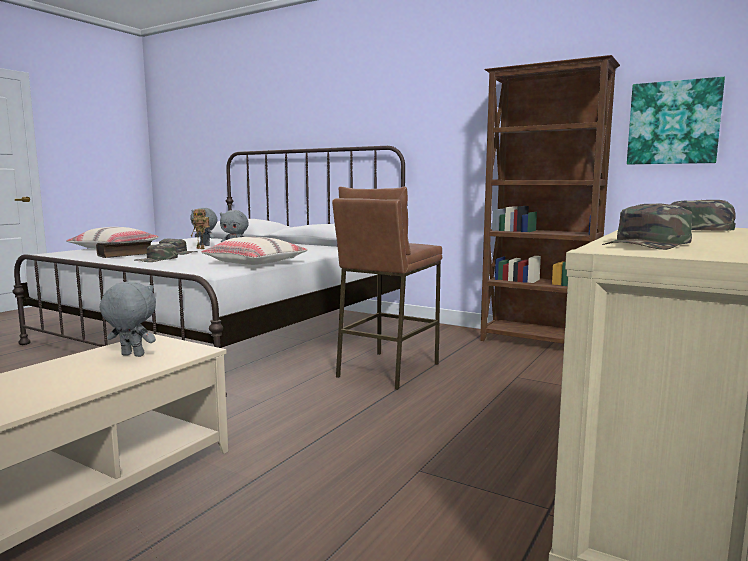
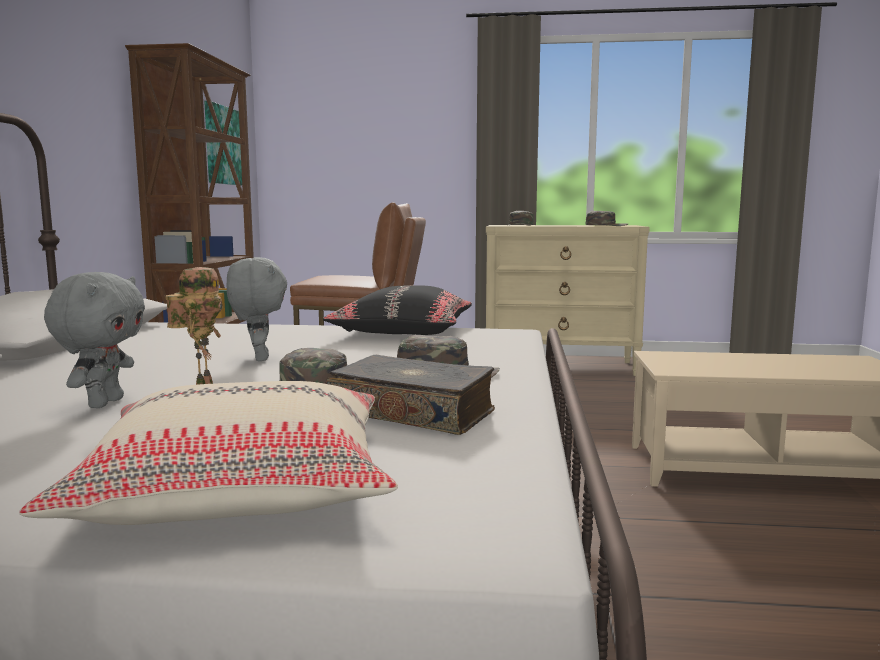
camera: 115 degrees left, 0 degrees up
grey plush toy [100,281,156,357] -> none
beige pillow [201,237,308,265] -> black pillow [323,285,472,335]

